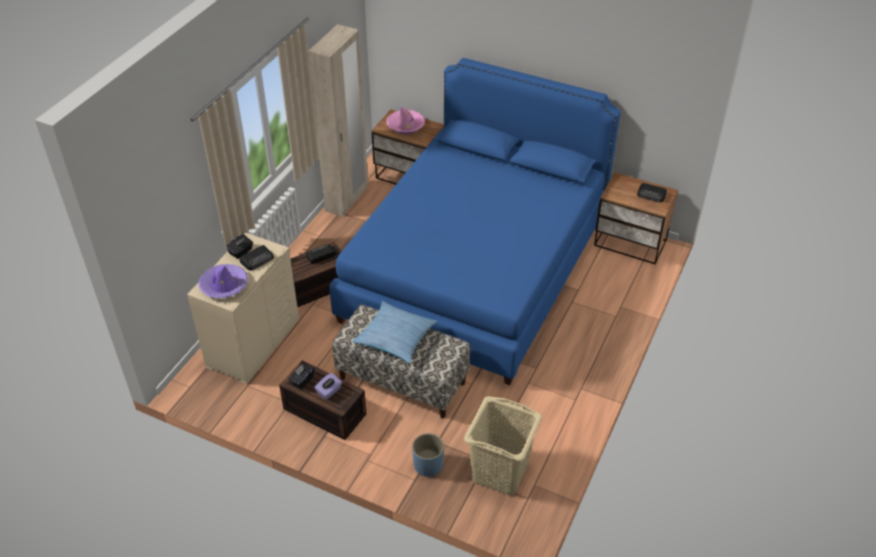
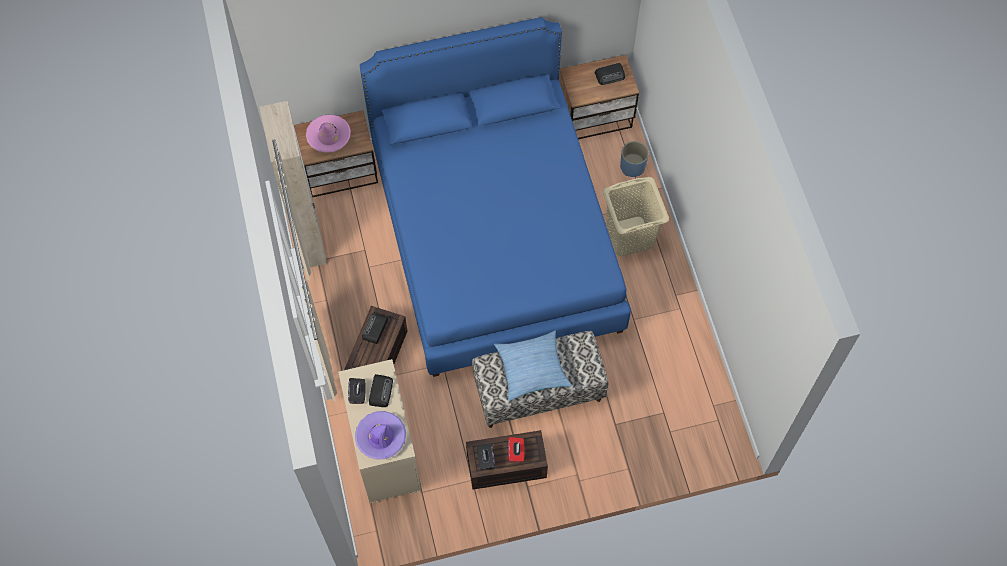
camera: 40 degrees left, 20 degrees up
purple tissue box [314,373,342,400] -> red tissue box [508,437,525,462]
blue planter [412,433,444,477] -> blue planter moved to [620,141,649,177]
beige laundry basket [464,396,542,495] -> beige laundry basket moved to [603,177,669,256]

